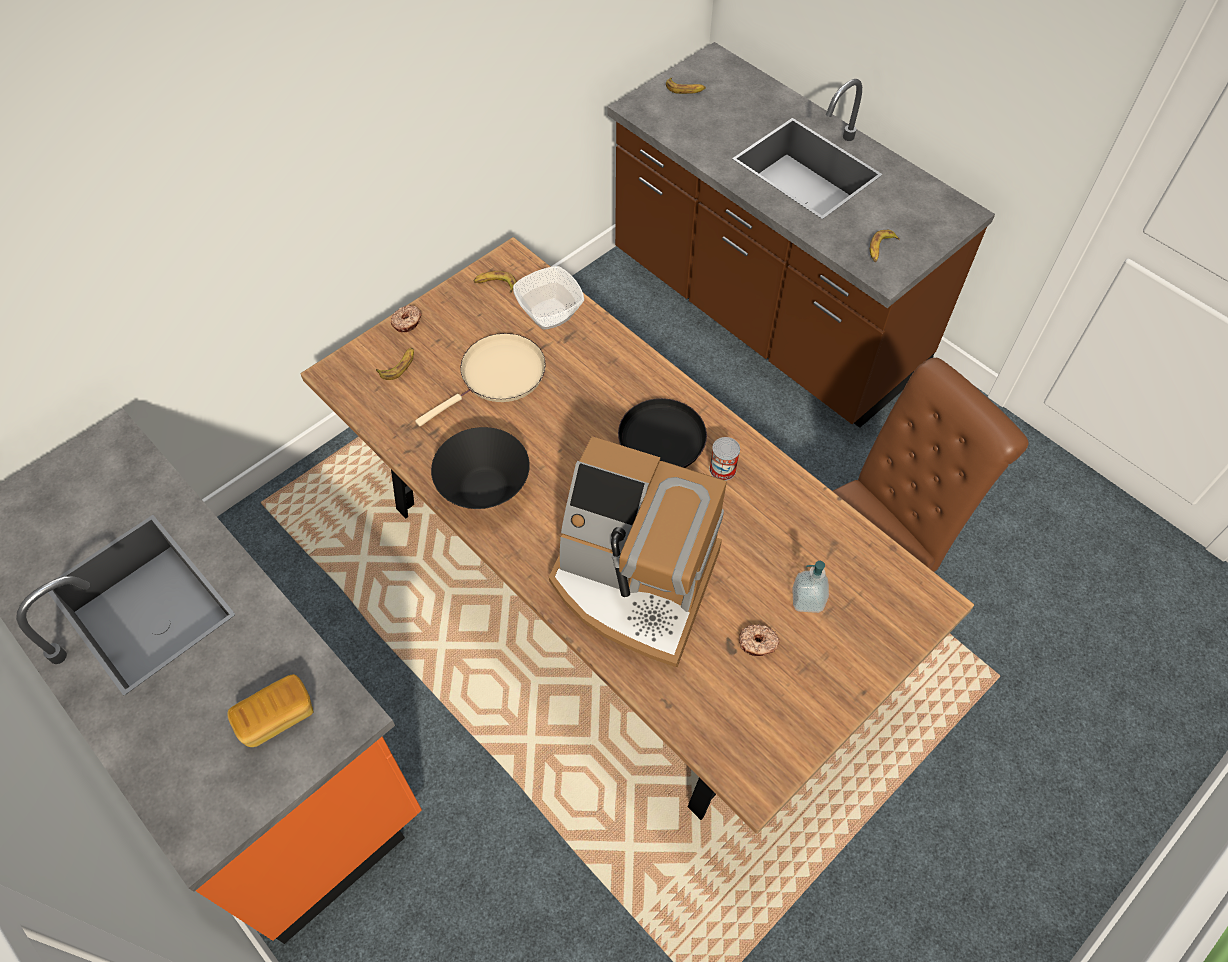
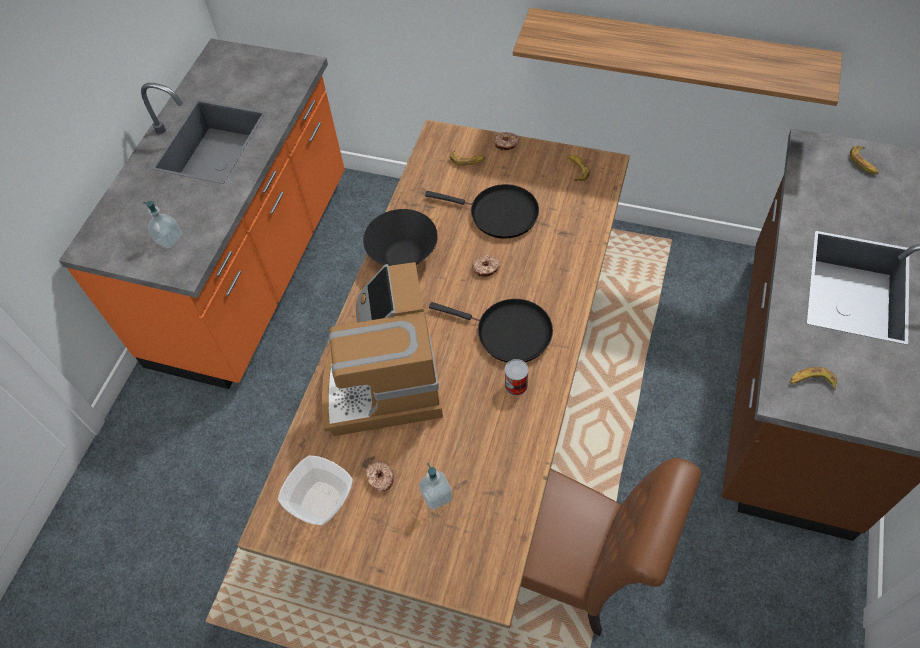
camera: 65 degrees right, 0 degrees up
bread [227,674,313,747] -> soap dispenser [143,201,182,248]
beige frying pan [415,333,546,426] -> black frying pan [425,184,539,239]
bowl [513,266,584,329] -> bowl moved to [278,455,353,525]
none -> donut [472,255,501,277]
none -> shelf [513,8,842,106]

